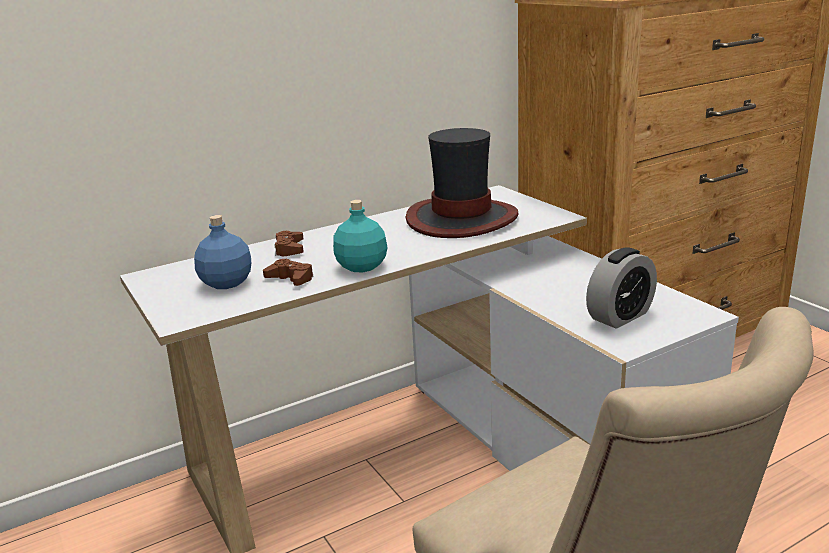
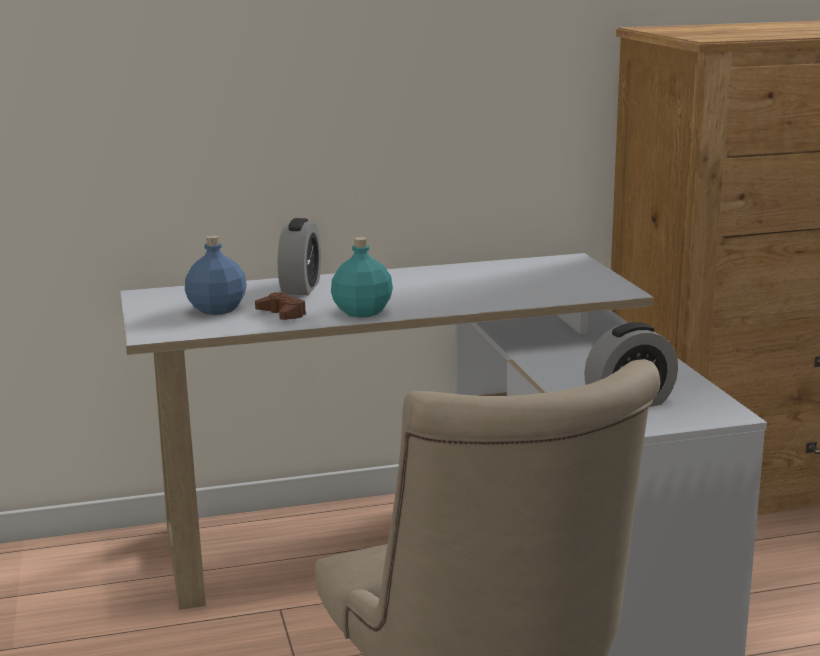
camera: 15 degrees right, 5 degrees down
brown game controller [275,231,304,256] -> alarm clock [278,218,321,295]
hat [406,128,519,238] -> none

